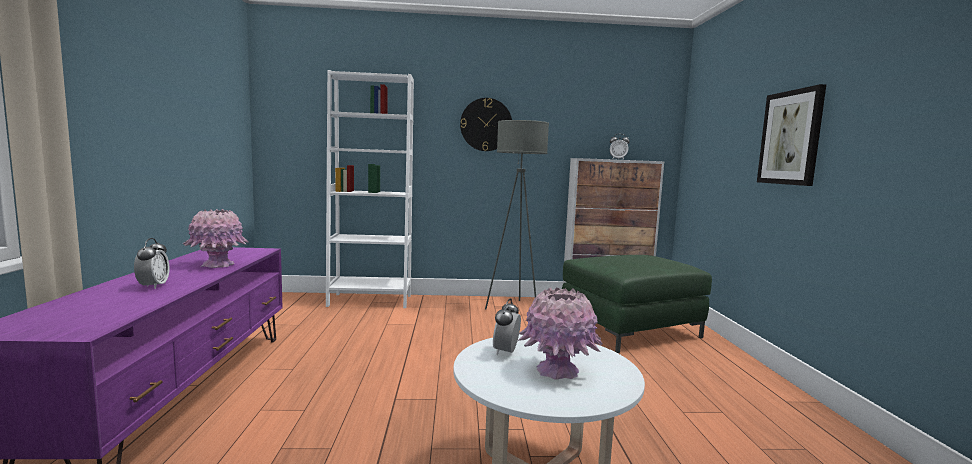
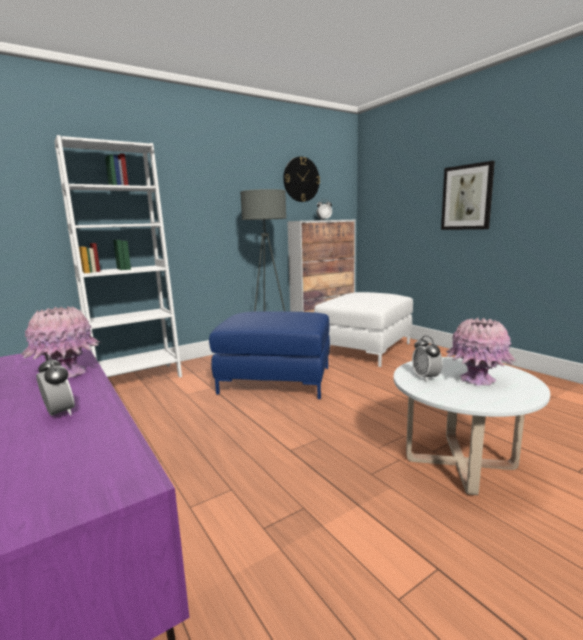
camera: 30 degrees left, 5 degrees up
wall clock [460,98,512,151] -> wall clock moved to [283,156,320,202]
green ottoman [562,255,712,353] -> white ottoman [314,292,413,367]
none -> blue ottoman [209,311,330,399]

